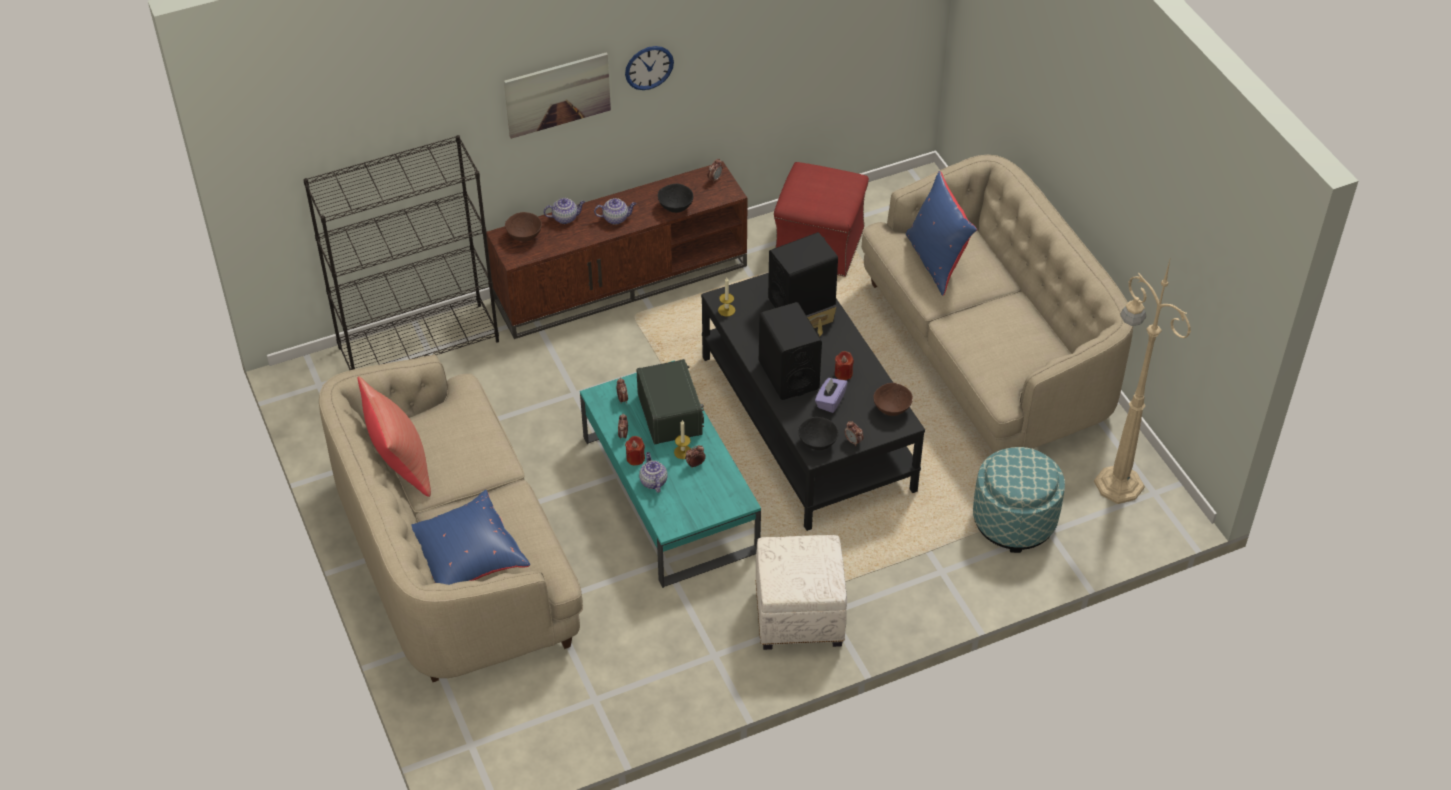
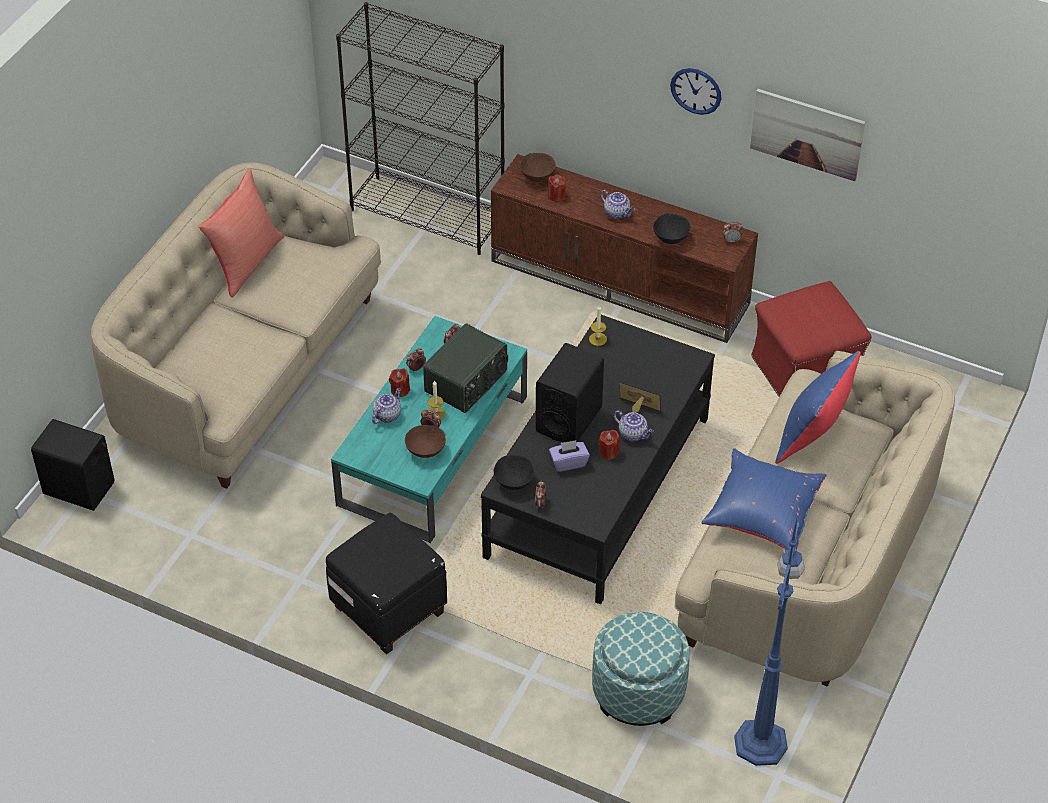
camera: 50 degrees right, 0 degrees up
blue pillow [412,490,530,585] -> blue pillow moved to [702,448,827,551]
picture [504,52,611,139] -> picture moved to [750,89,865,181]
teapot [544,198,585,224] -> teapot moved to [613,410,654,441]
white ottoman [756,535,847,650] -> black ottoman [326,513,447,655]
black speaker [768,232,838,315] -> black speaker moved to [31,419,114,511]
brown bowl [873,383,913,416] -> brown bowl moved to [405,425,446,458]
beige floor lamp [1094,260,1191,504] -> blue floor lamp [734,519,805,766]
none -> red candle [548,175,566,202]

